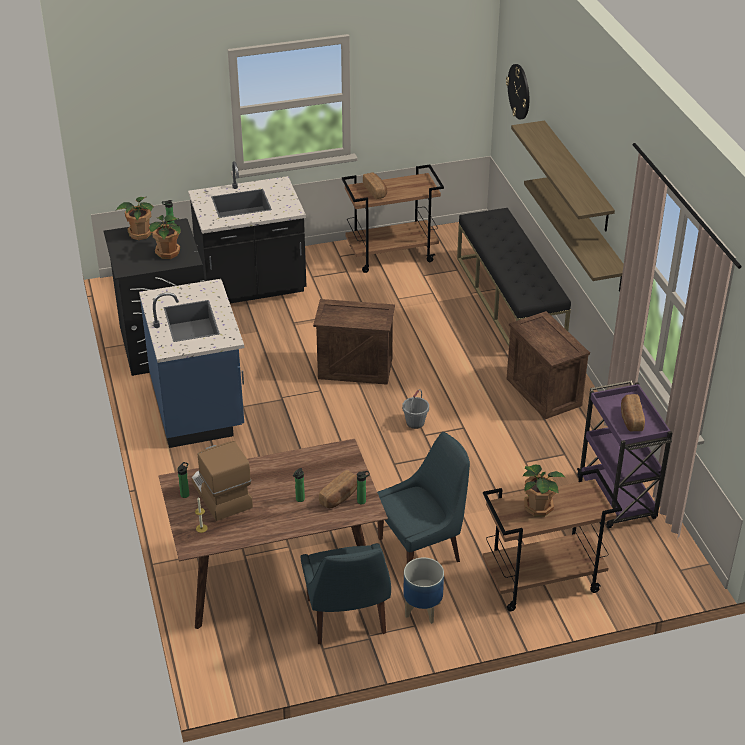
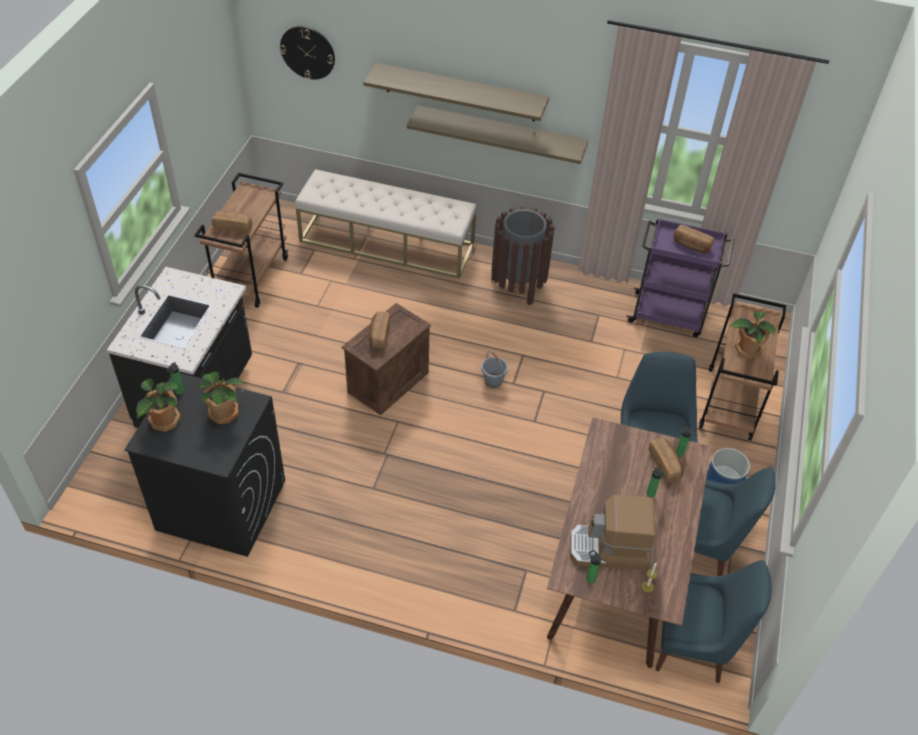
camera: 60 degrees left, 10 degrees up
blue counter [139,279,244,448] -> none
black bench [457,208,571,346] -> beige bench [295,169,477,279]
crate [507,311,590,419] -> brown trash can [491,206,555,305]
none -> bread [369,312,390,348]
none -> blue chair [656,560,772,683]

